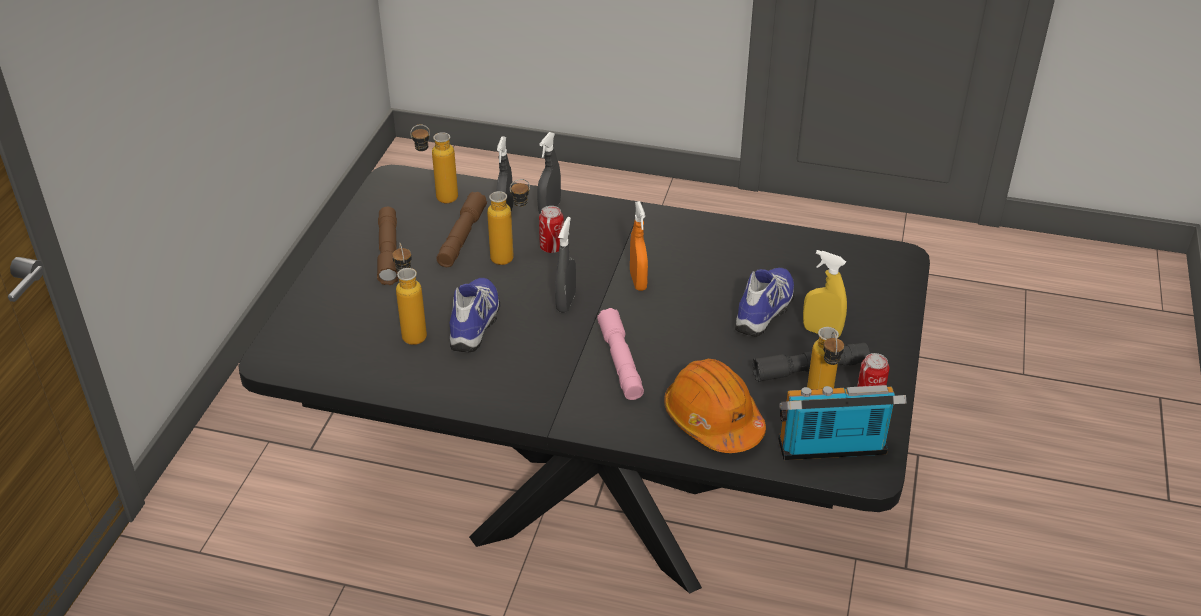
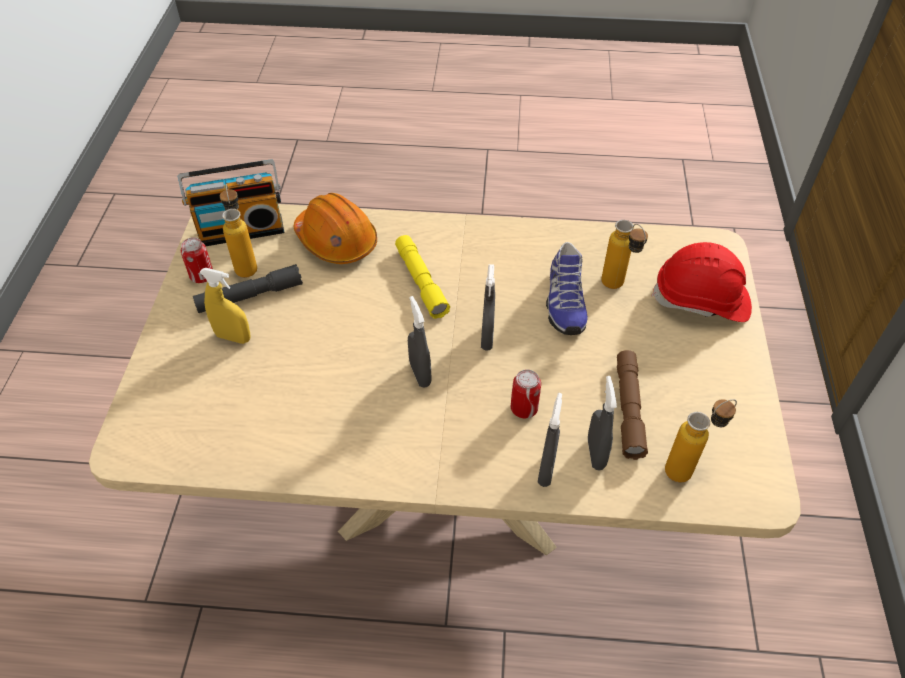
camera: 170 degrees right, 10 degrees up
black dining table [238,165,930,593] -> beige dining table [89,204,801,555]
brown flashlight [377,207,399,285] -> none
bottle [487,179,530,265] -> none
pink flashlight [597,308,644,400] -> yellow flashlight [395,235,450,319]
orange spray bottle [630,201,648,291] -> grey spray bottle [408,296,431,388]
shoe [735,267,795,337] -> none
none -> red hard hat [652,242,752,322]

